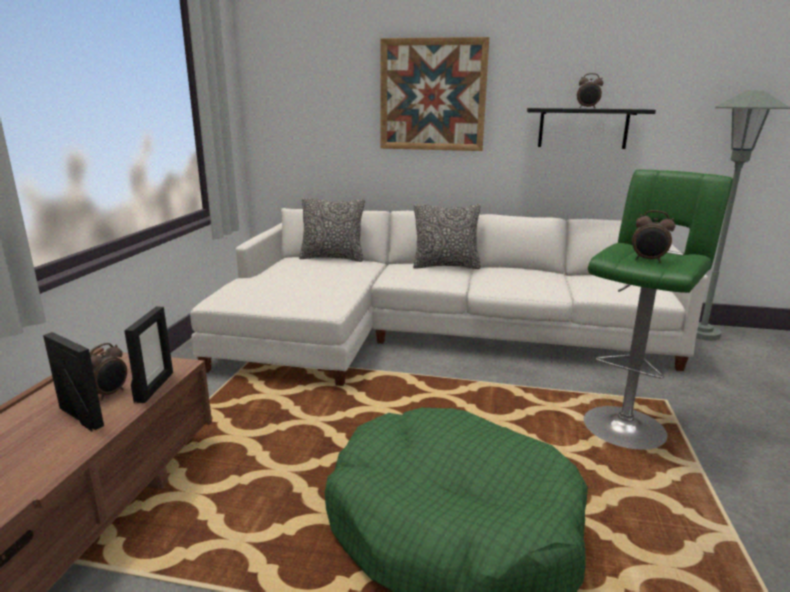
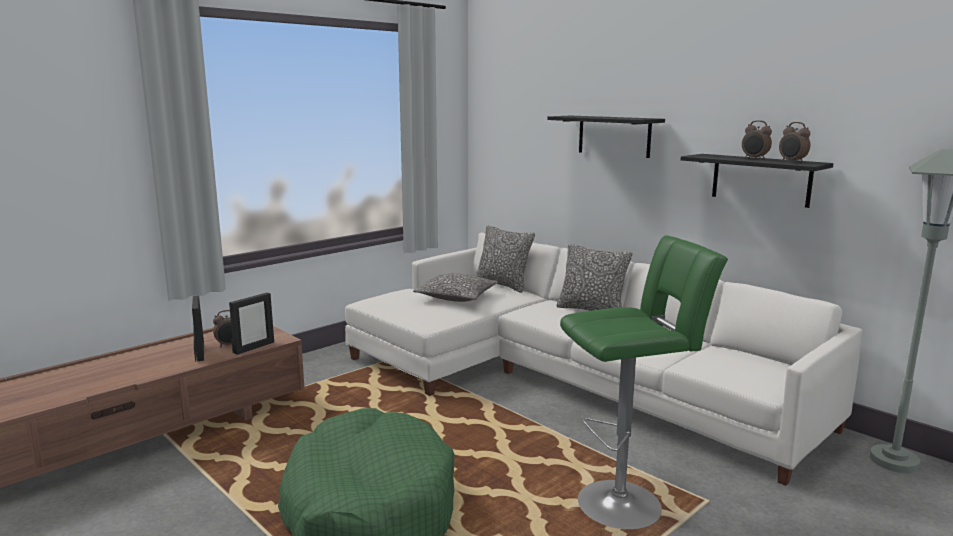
camera: 35 degrees right, 5 degrees down
picture [381,37,490,151] -> black shelf [547,116,665,158]
alarm clock [632,210,675,263] -> alarm clock moved to [779,122,811,163]
none -> pillow [413,274,498,302]

